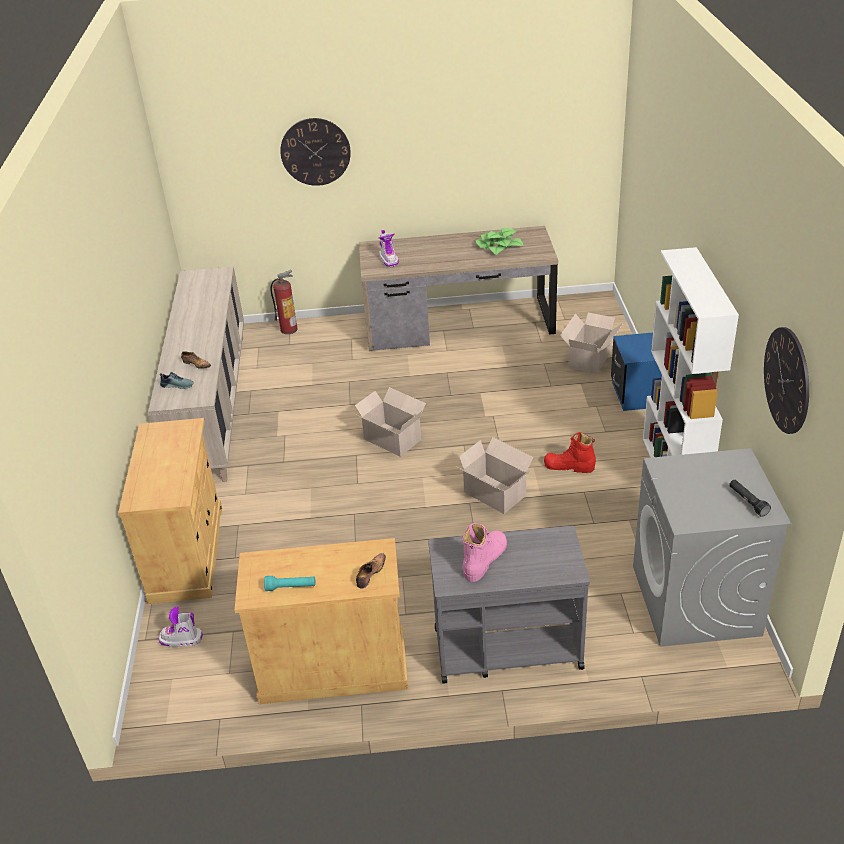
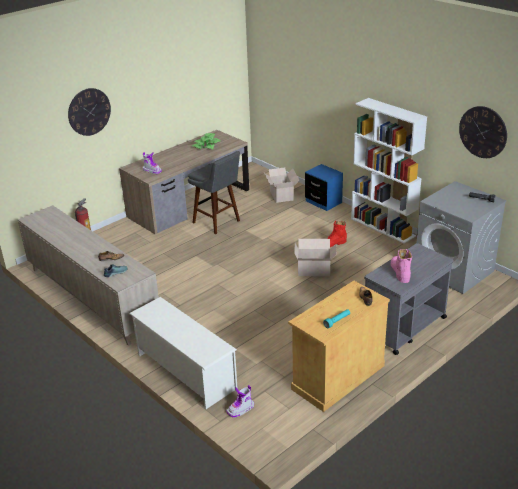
camera: 40 degrees left, 5 degrees down
beige cabinet [118,418,222,604] -> white shoe rack [129,297,238,409]
cardboard box [353,387,426,456] -> none
none -> grey stool [188,151,240,234]

